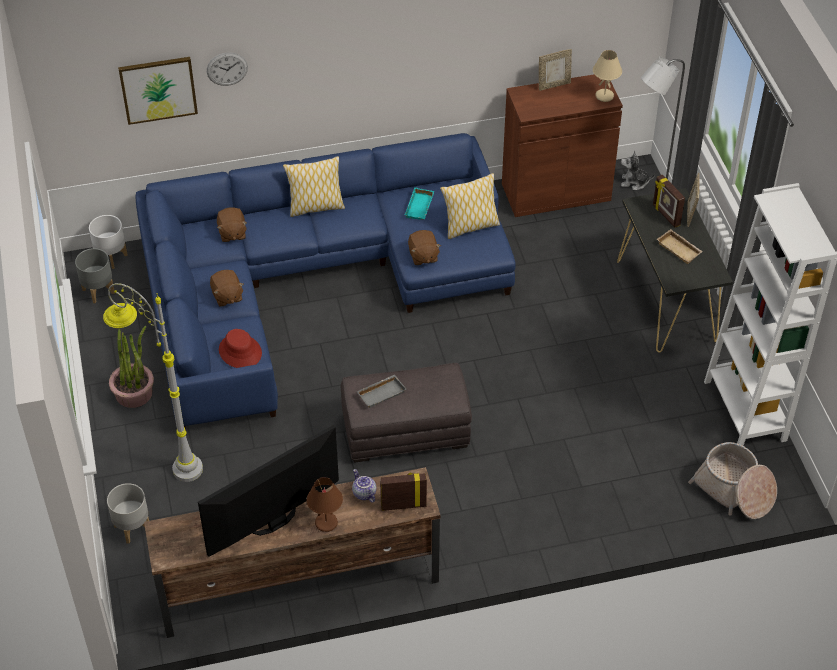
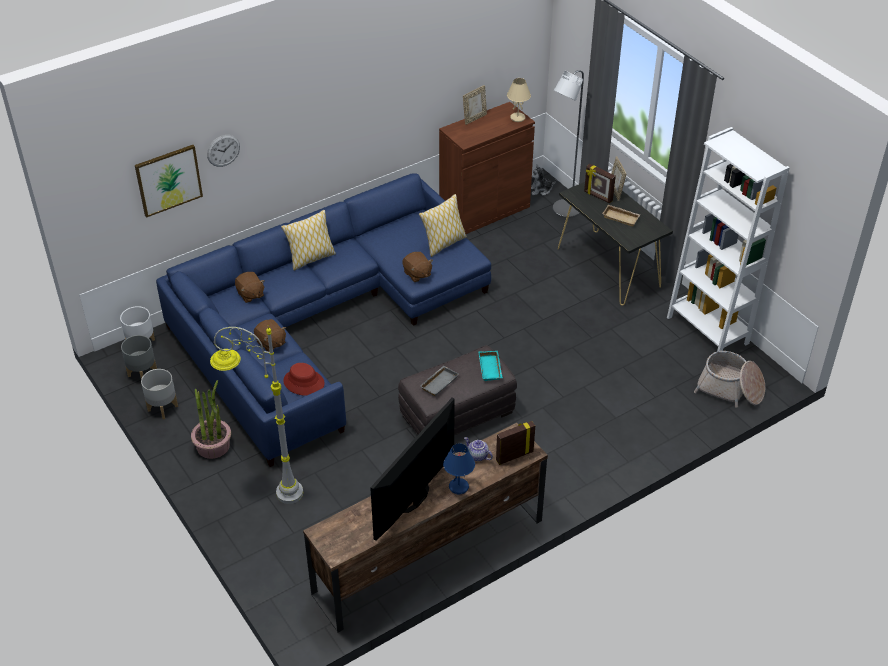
camera: 20 degrees left, 5 degrees down
grey planter [107,483,149,544] -> grey planter moved to [141,369,178,419]
brown table lamp [307,477,343,532] -> blue table lamp [443,443,475,494]
turquoise tray [405,187,434,220] -> turquoise tray moved to [478,351,503,381]

